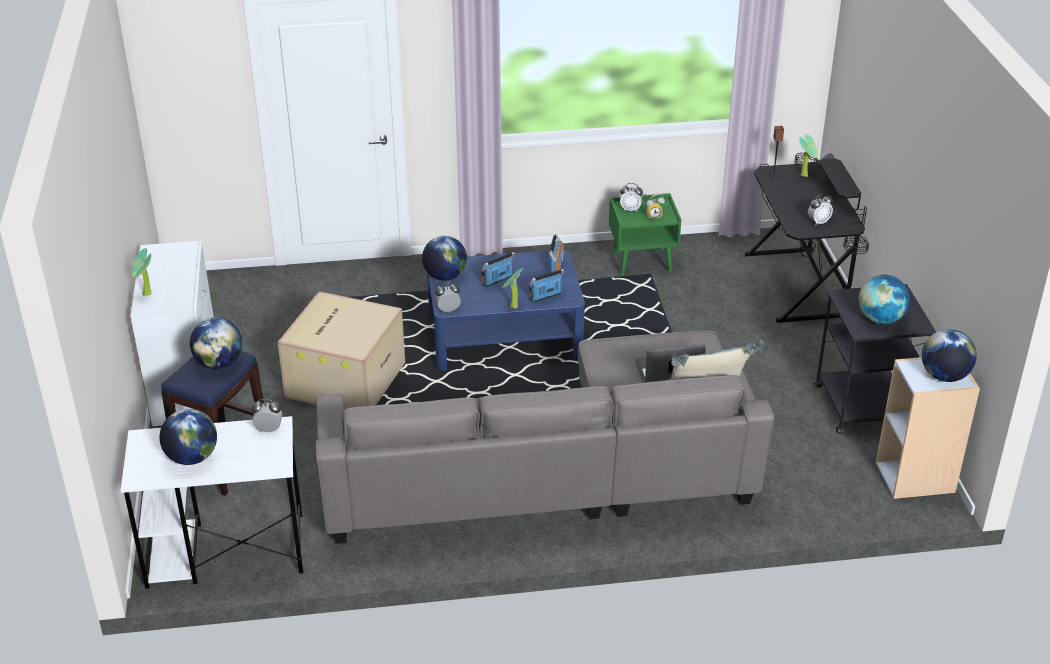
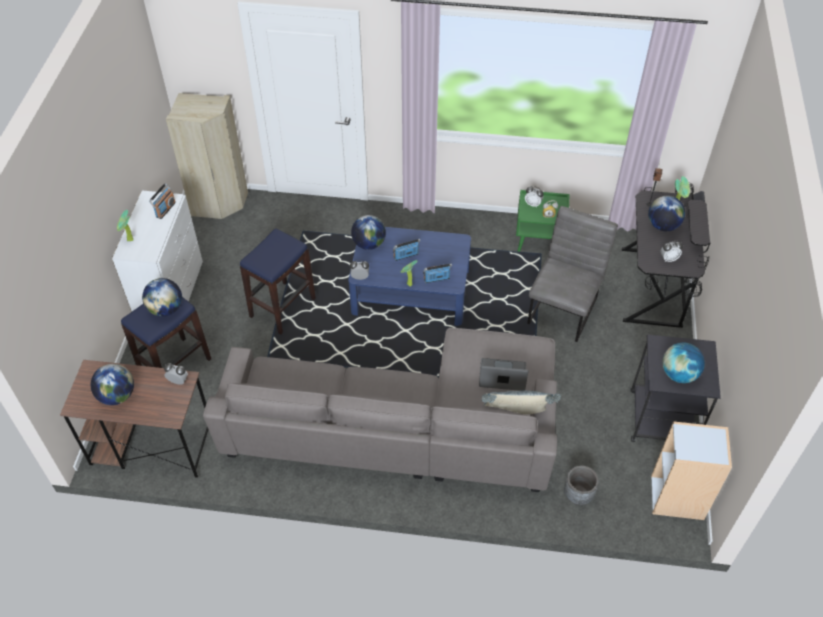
camera: 15 degrees right, 15 degrees up
white desk [121,416,303,589] -> brown desk [60,360,208,478]
cardboard box [278,291,405,409] -> stool [240,228,316,335]
radio [549,234,565,274] -> radio moved to [149,183,176,219]
globe [922,329,977,382] -> globe moved to [648,196,685,231]
none -> beige cabinet [166,93,248,219]
none -> grey chair [527,206,618,342]
none -> grey planter [564,466,599,505]

